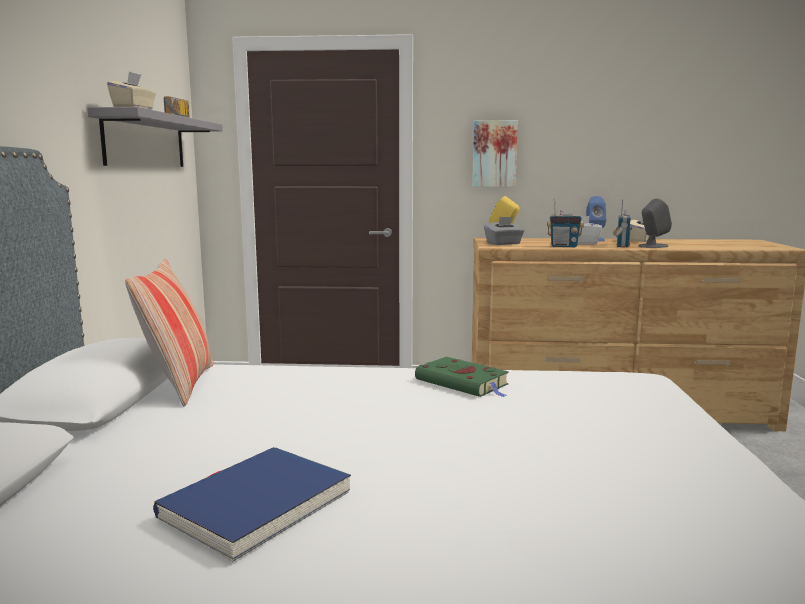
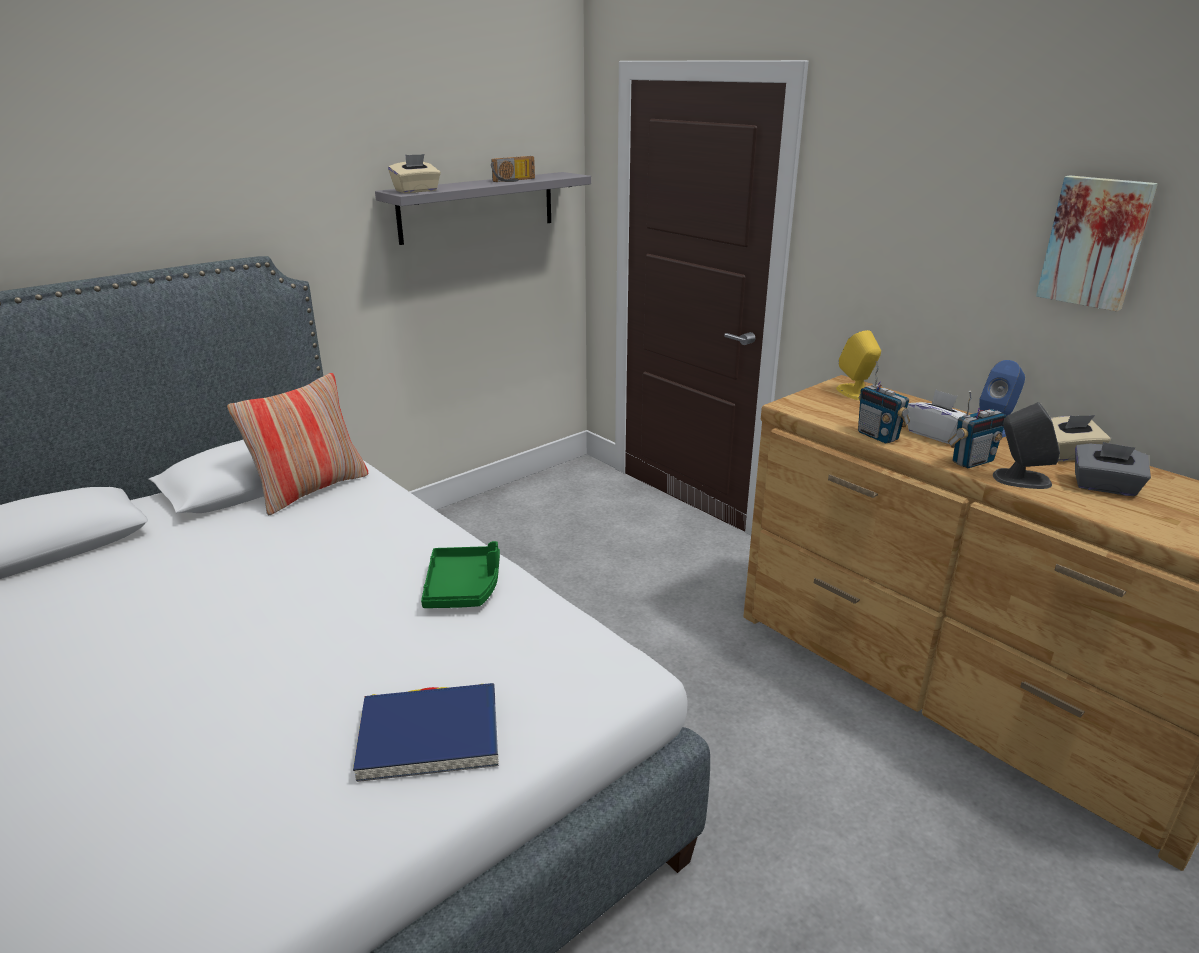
camera: 45 degrees right, 15 degrees up
blue book [153,447,351,562] -> blue book moved to [353,683,499,782]
green book [415,357,509,397] -> green tray [421,541,500,608]
picture [472,120,518,187] -> picture moved to [1036,175,1158,312]
grey tissue box [484,217,524,245] -> grey tissue box moved to [1075,442,1151,496]

